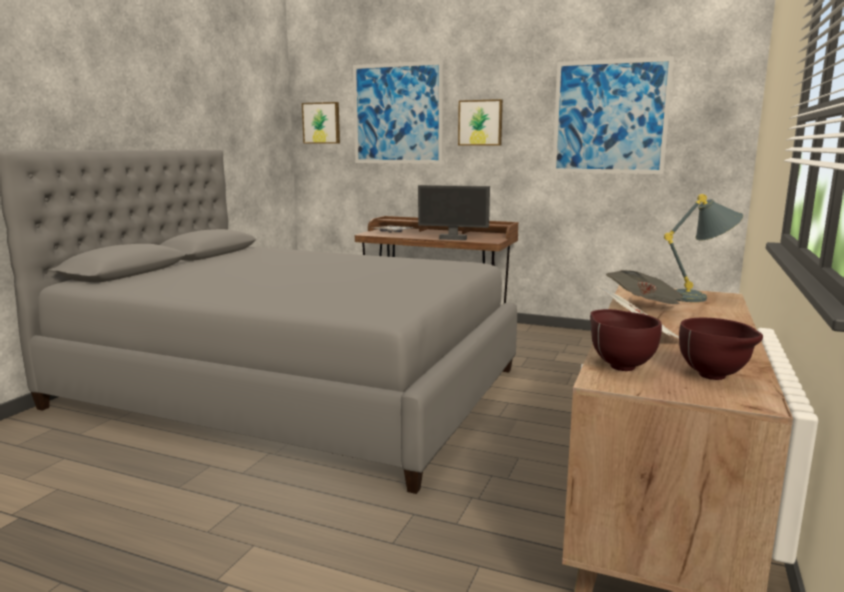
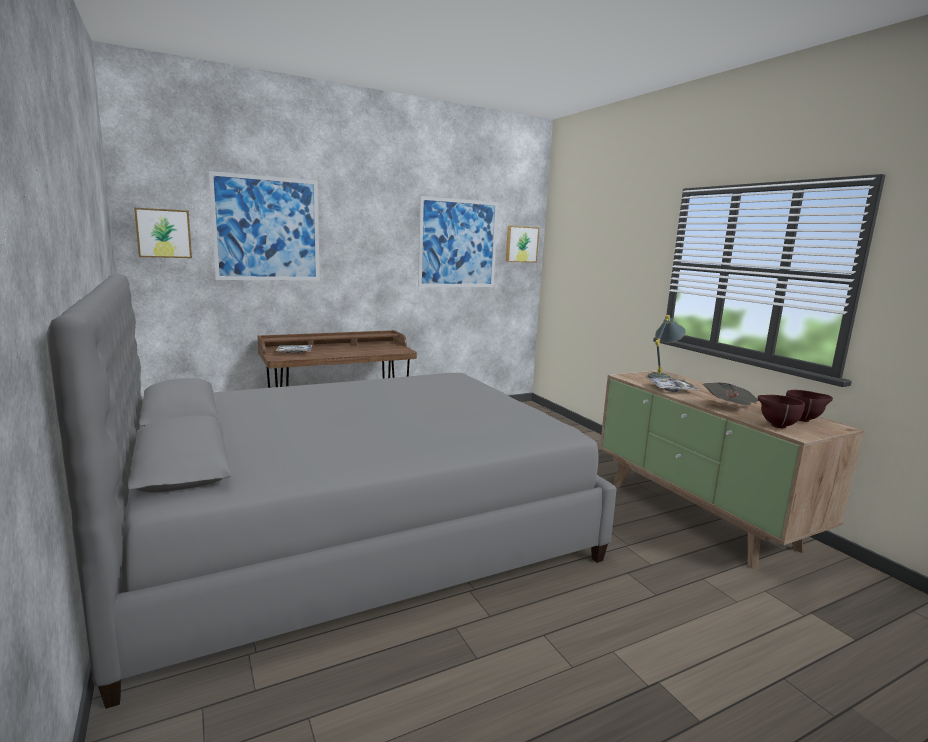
camera: 50 degrees left, 0 degrees up
monitor [418,185,490,240] -> none
picture [458,99,503,146] -> picture moved to [506,226,540,262]
newspaper [606,270,684,304] -> tray [647,378,700,392]

